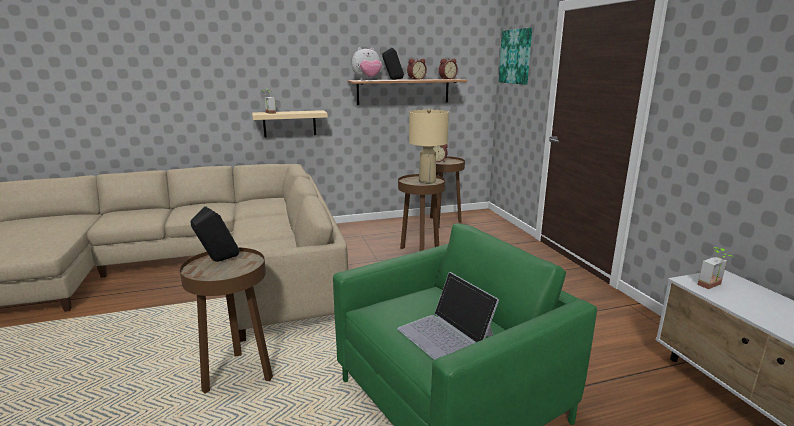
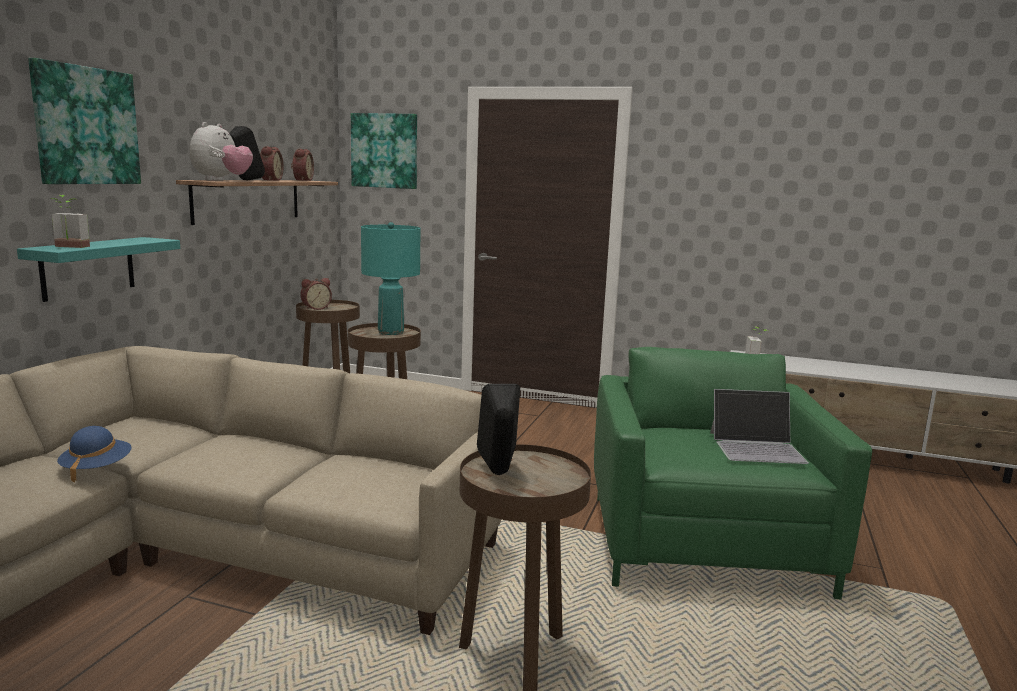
camera: 55 degrees left, 5 degrees down
beige shelf [252,110,328,138] -> turquoise shelf [17,237,180,302]
beige table lamp [409,108,449,184] -> turquoise table lamp [361,222,420,335]
none -> picture [28,58,141,184]
none -> blue hat [57,426,132,482]

